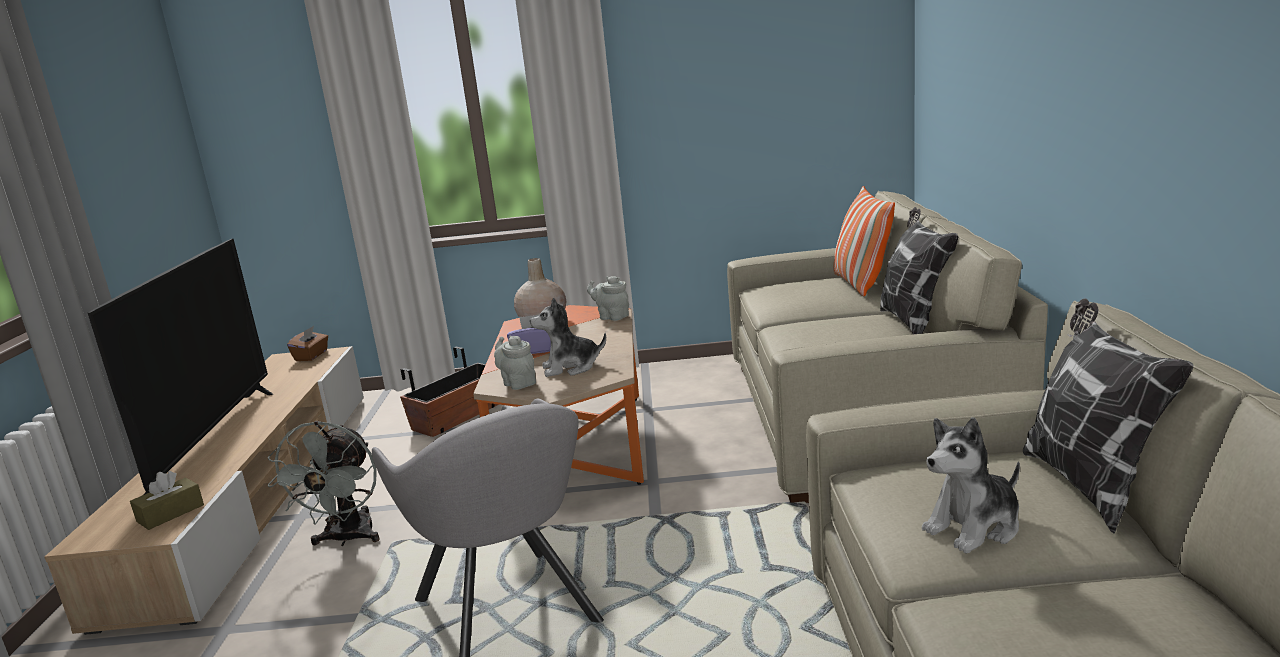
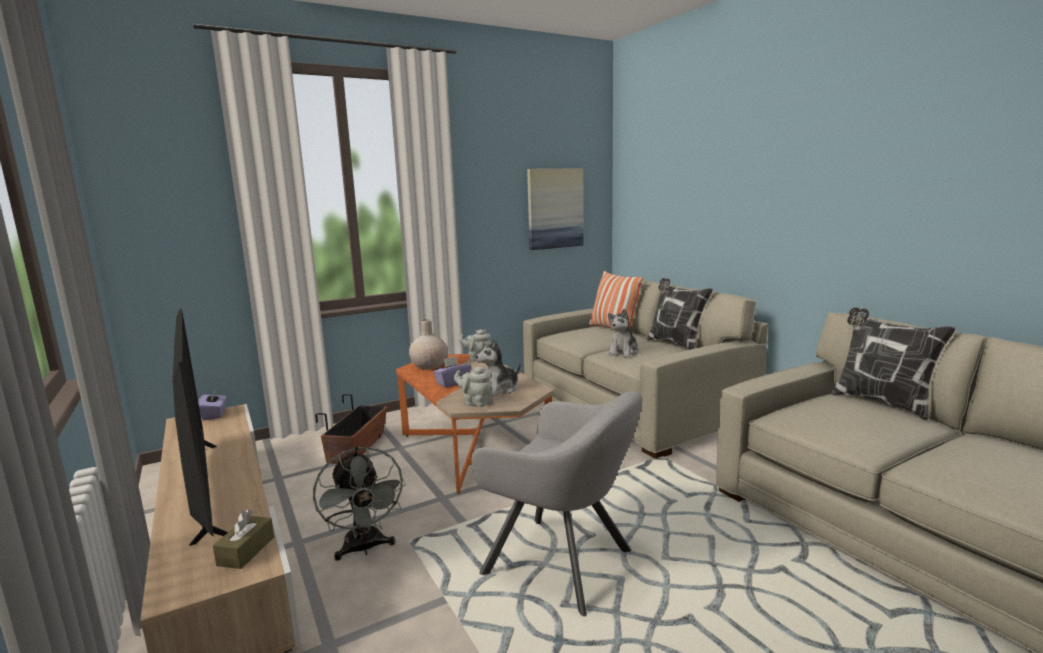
camera: 30 degrees left, 5 degrees down
brown tissue box [287,326,328,361] -> purple tissue box [198,389,226,420]
plush toy [922,417,1020,553] -> plush toy moved to [608,309,639,358]
none -> picture [527,168,584,250]

